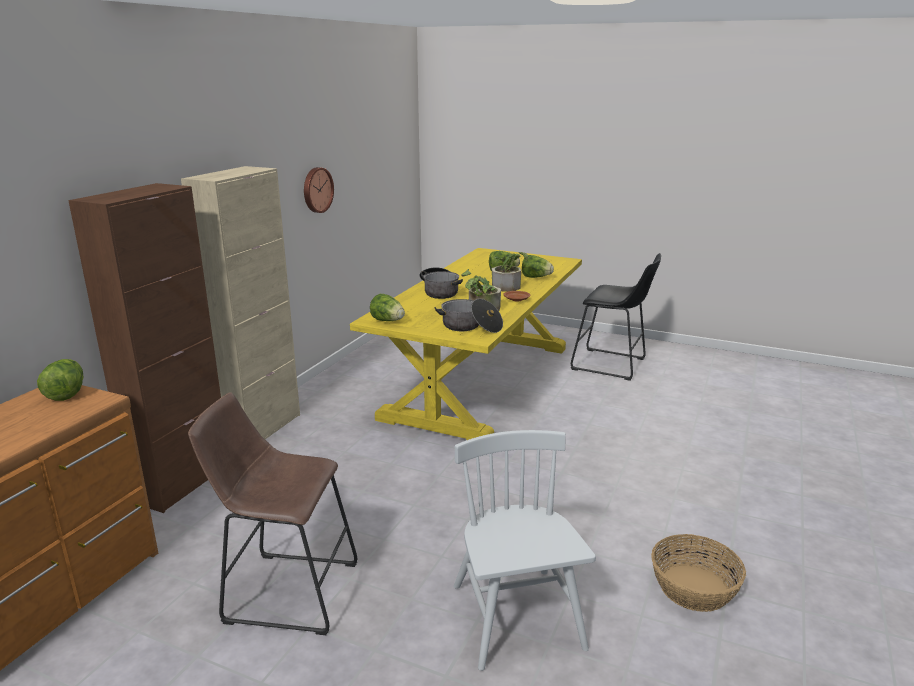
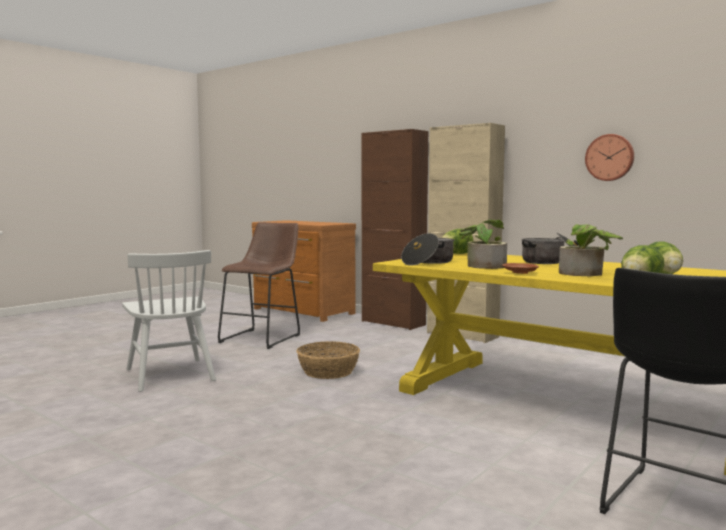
camera: 105 degrees right, 15 degrees down
lettuce [37,359,83,401] -> none
white chair [454,430,596,671] -> white chair turned 60 degrees clockwise [122,250,216,392]
basket [651,534,746,612] -> basket moved to [296,341,360,379]

